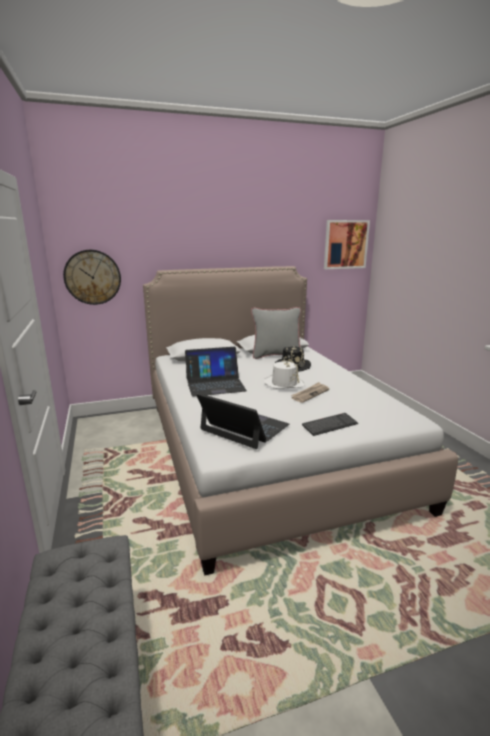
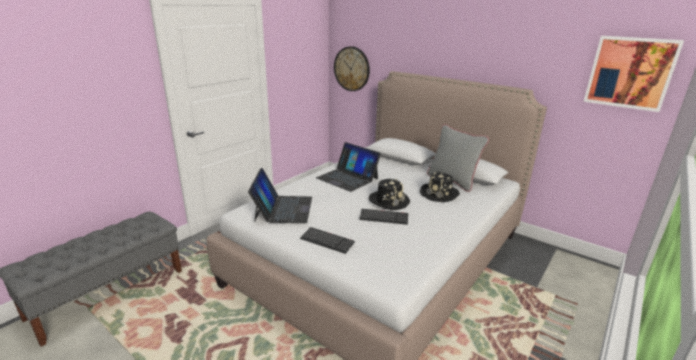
camera: 55 degrees right, 5 degrees up
white hat [264,360,305,389] -> black hat [368,179,410,210]
newspaper [291,382,329,403] -> keyboard [359,209,408,225]

